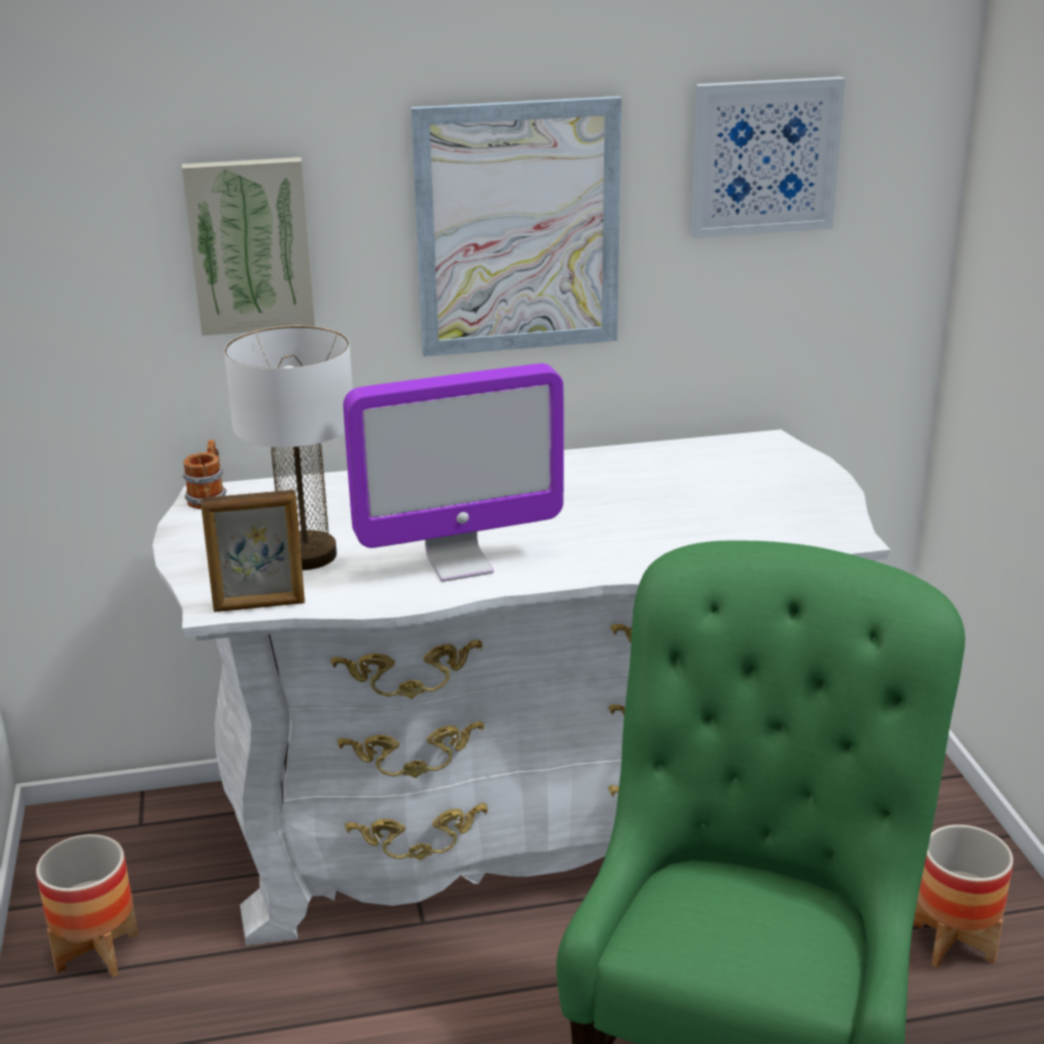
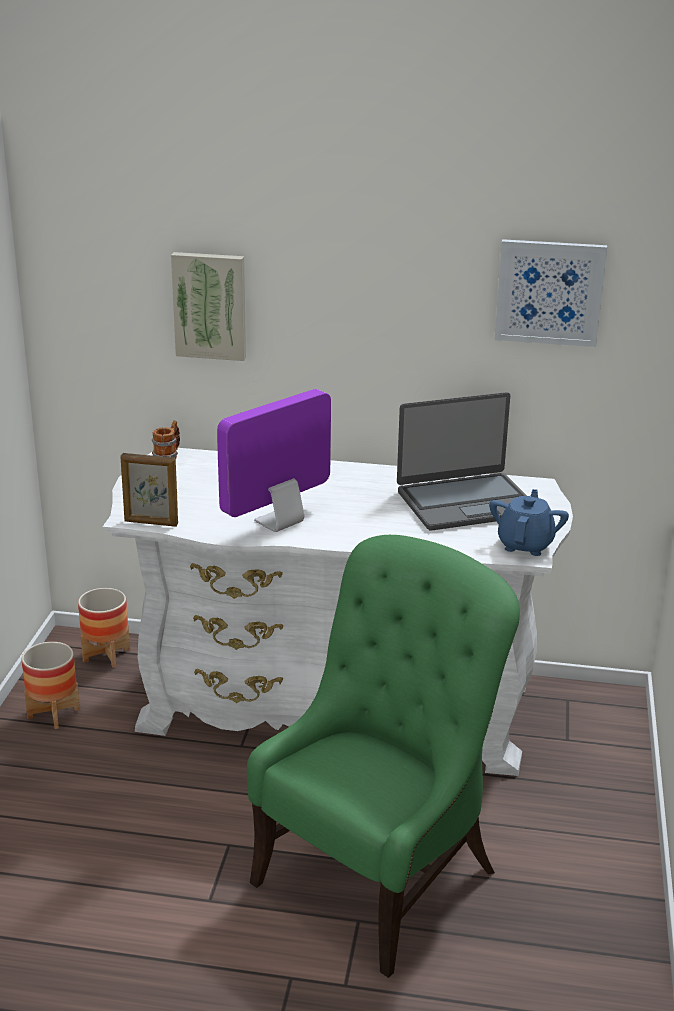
camera: 20 degrees right, 0 degrees up
table lamp [224,326,353,570] -> none
monitor [343,363,564,582] -> monitor turned 135 degrees clockwise [217,389,331,532]
picture [411,96,622,357] -> none
planter [913,825,1013,968] -> planter moved to [78,588,130,668]
none -> laptop [397,392,527,531]
none -> blue teapot [489,489,569,556]

